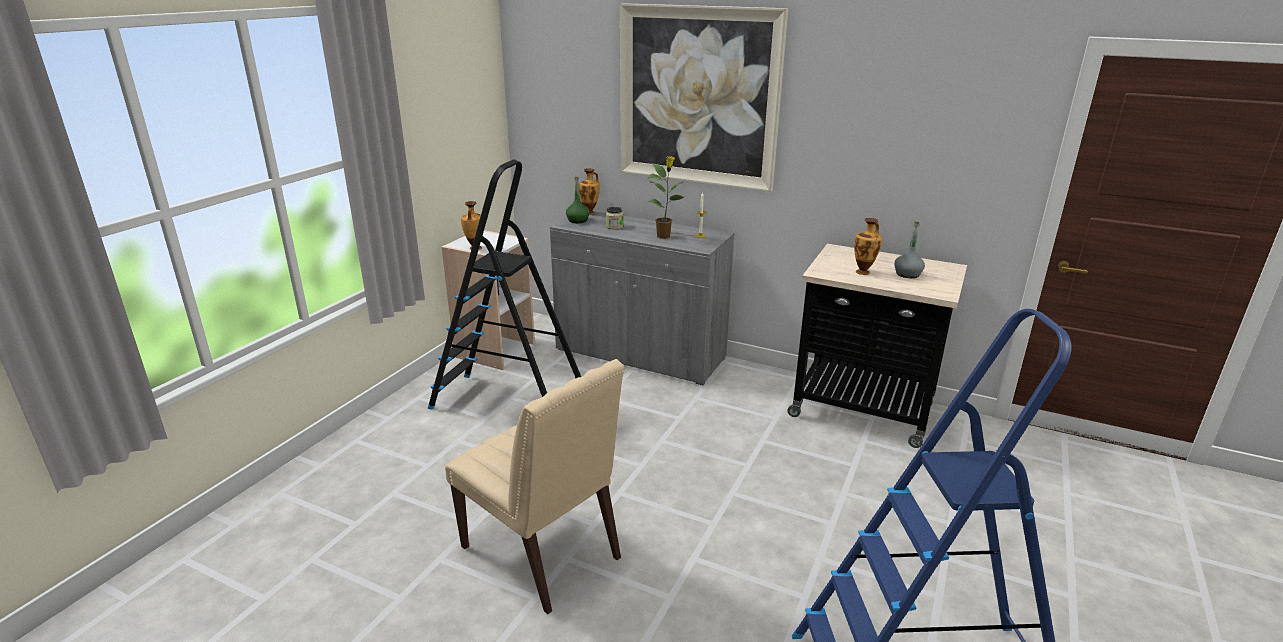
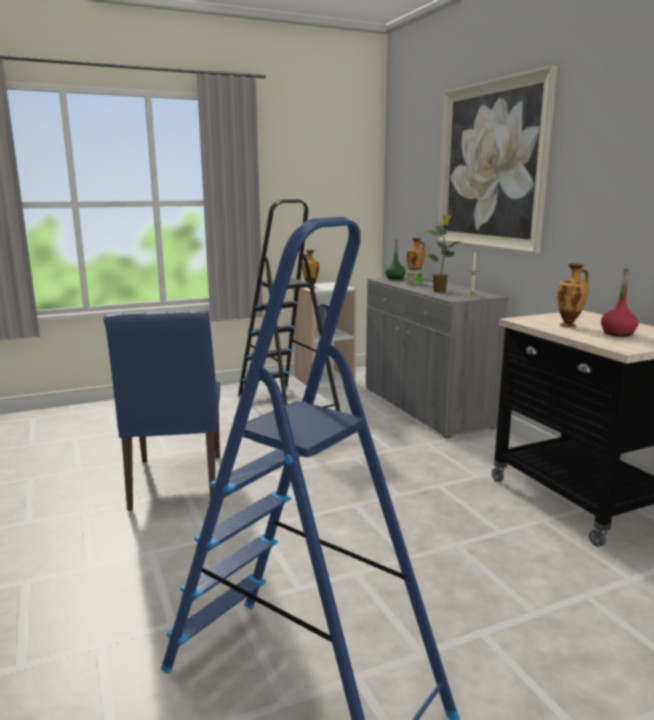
camera: 40 degrees right, 10 degrees down
beige chair [445,359,625,614] -> blue chair [104,311,220,511]
grey bottle [894,221,925,278] -> red bottle [601,268,639,337]

